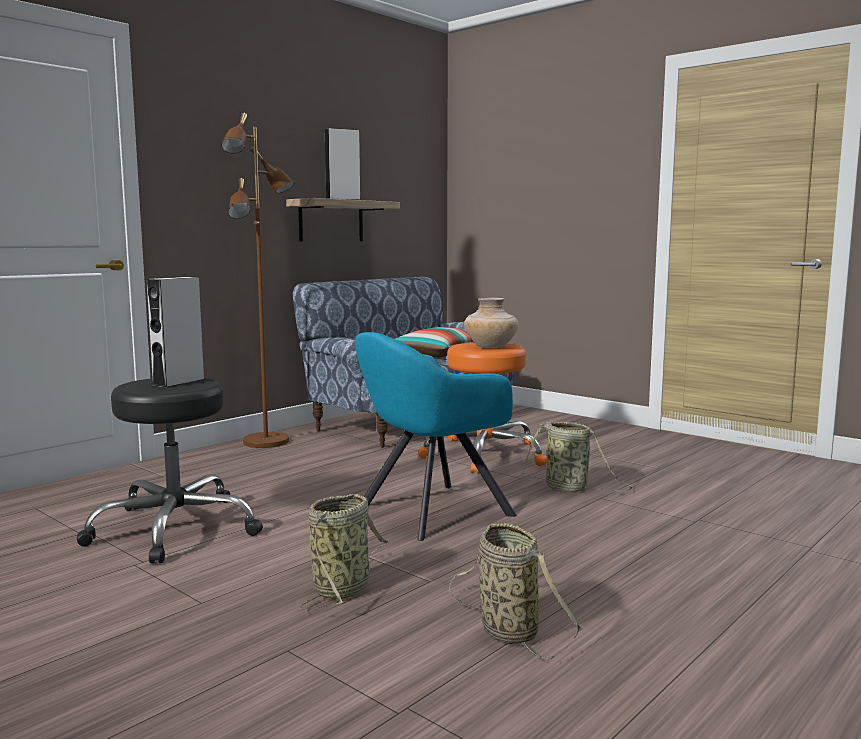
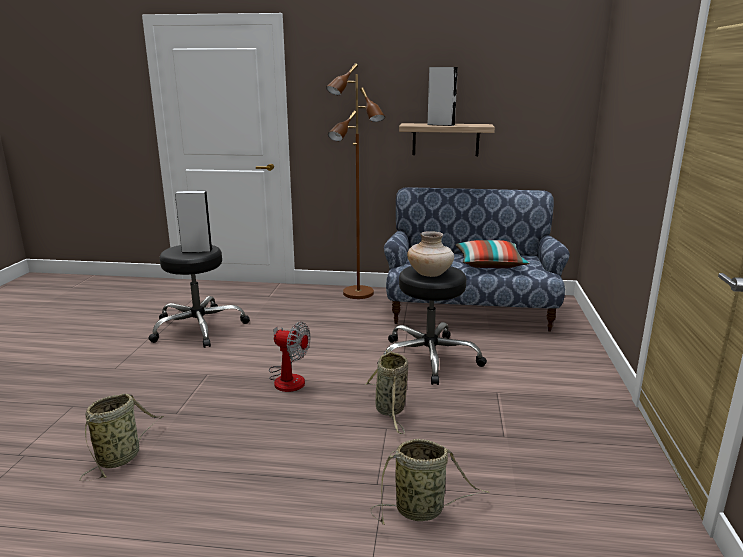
camera: 55 degrees right, 10 degrees up
basket [300,494,388,610] -> basket moved to [371,439,490,525]
turquoise armchair [355,332,517,541] -> fan [269,322,310,392]
orange stool [418,343,547,474] -> black stool [377,266,487,385]

